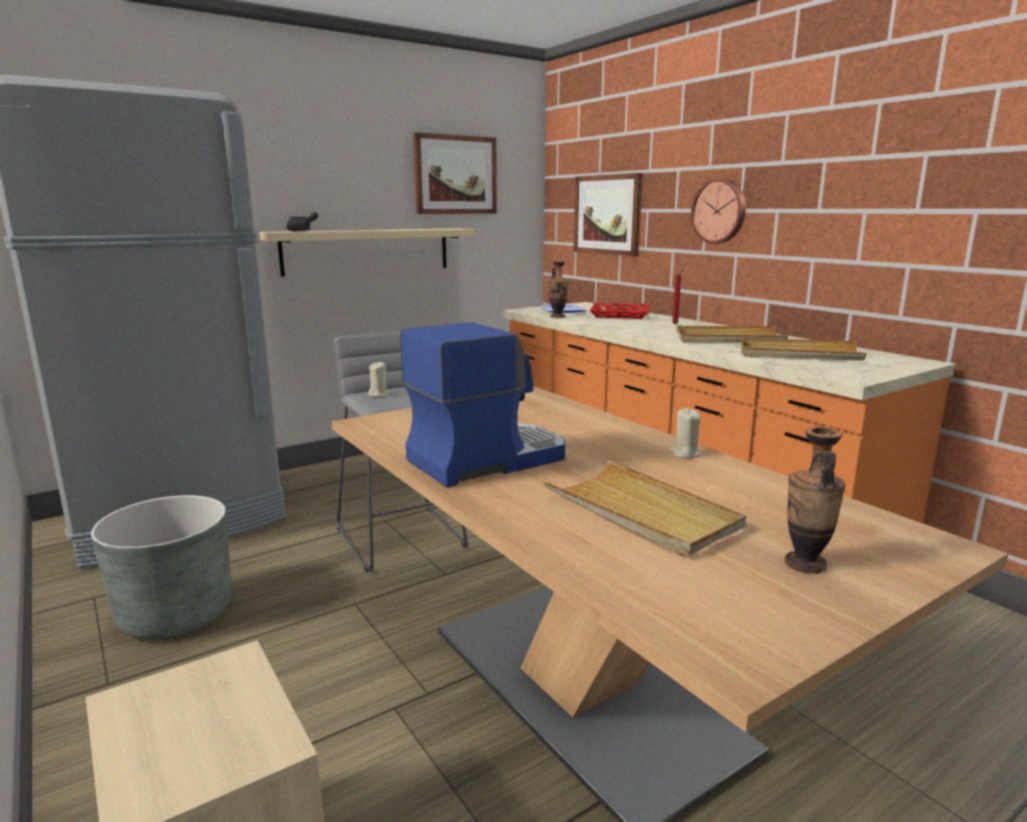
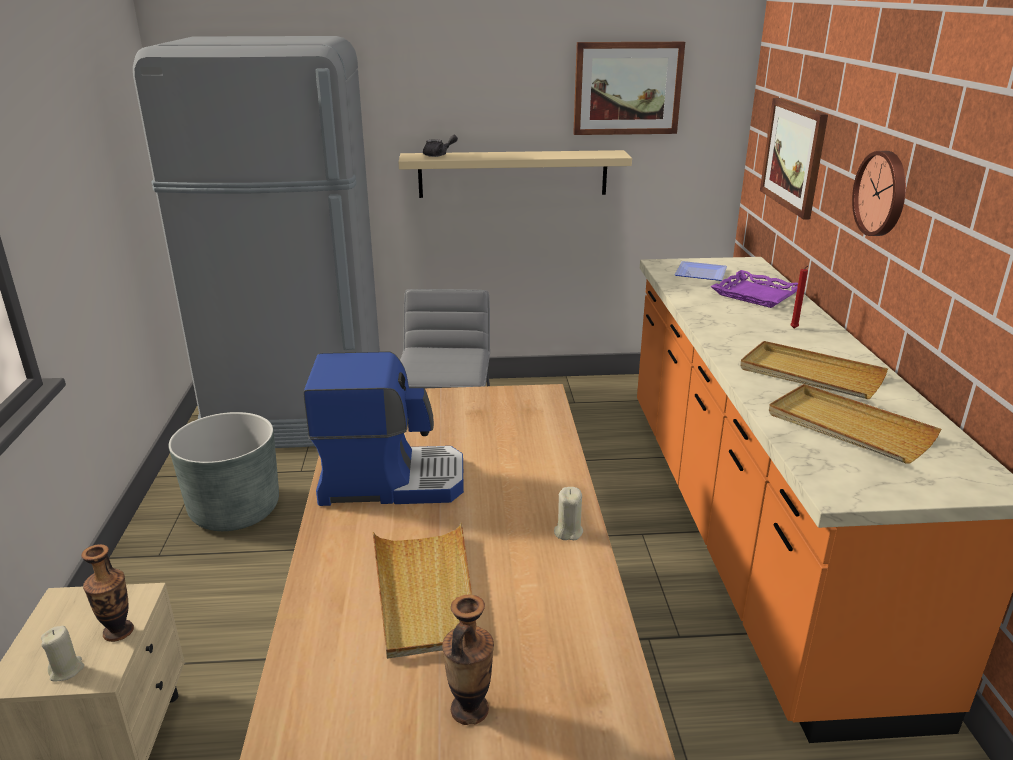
camera: 30 degrees right, 10 degrees up
beige candle [368,362,389,397] -> beige candle moved to [41,626,84,681]
vase [549,261,569,318] -> vase moved to [81,544,134,642]
red tray [589,302,649,319] -> purple tray [710,270,798,308]

